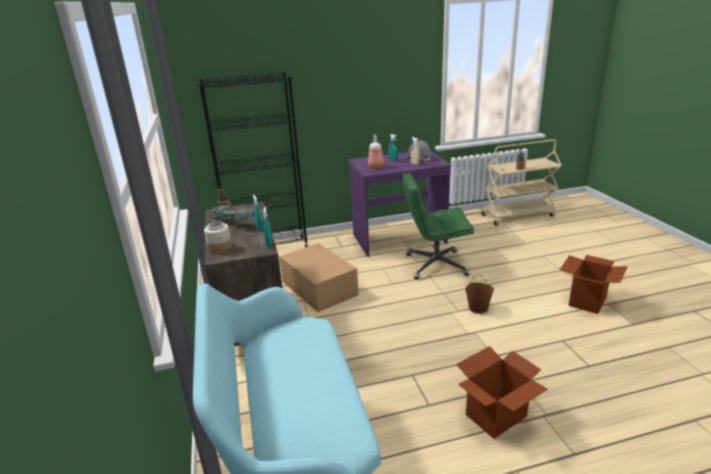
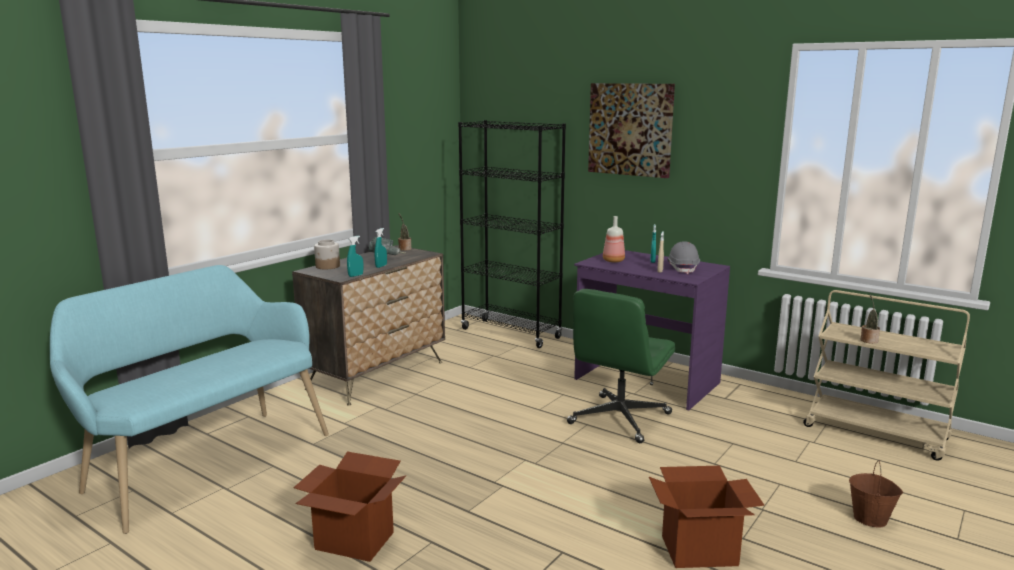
camera: 50 degrees right, 10 degrees down
cardboard box [279,243,358,312] -> none
green office chair [402,173,474,280] -> green office chair turned 105 degrees counterclockwise [567,289,675,443]
brown bucket [465,275,494,314] -> brown bucket moved to [849,461,903,528]
none -> picture [588,83,675,178]

